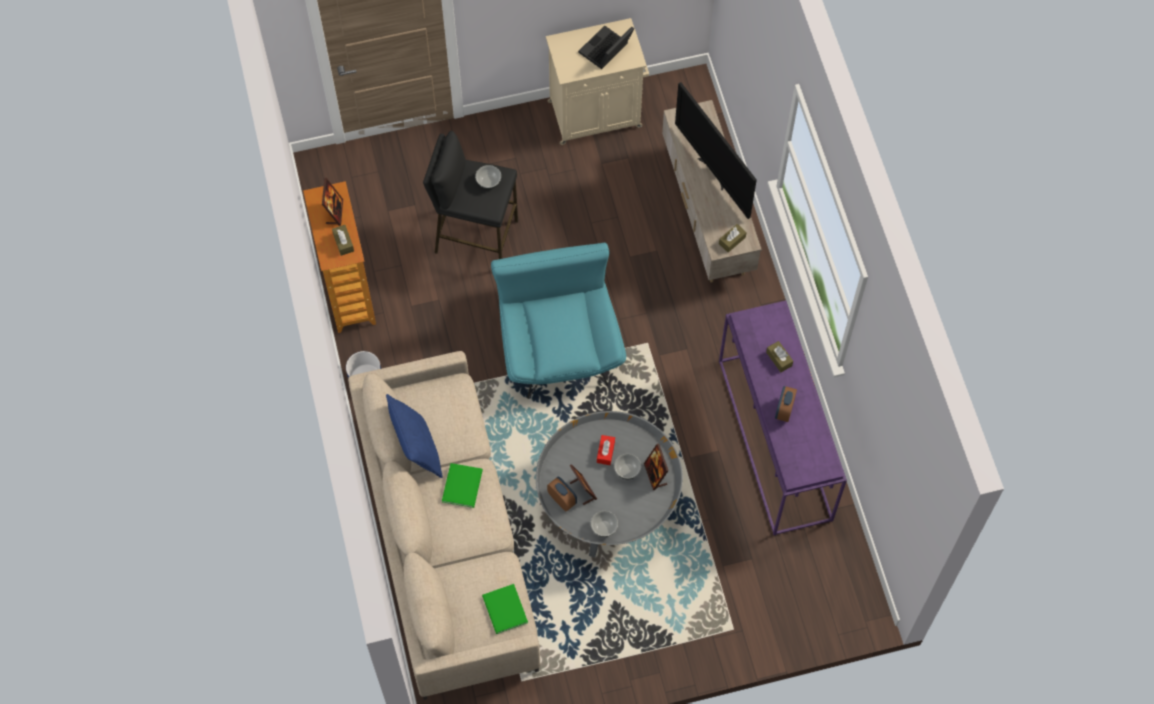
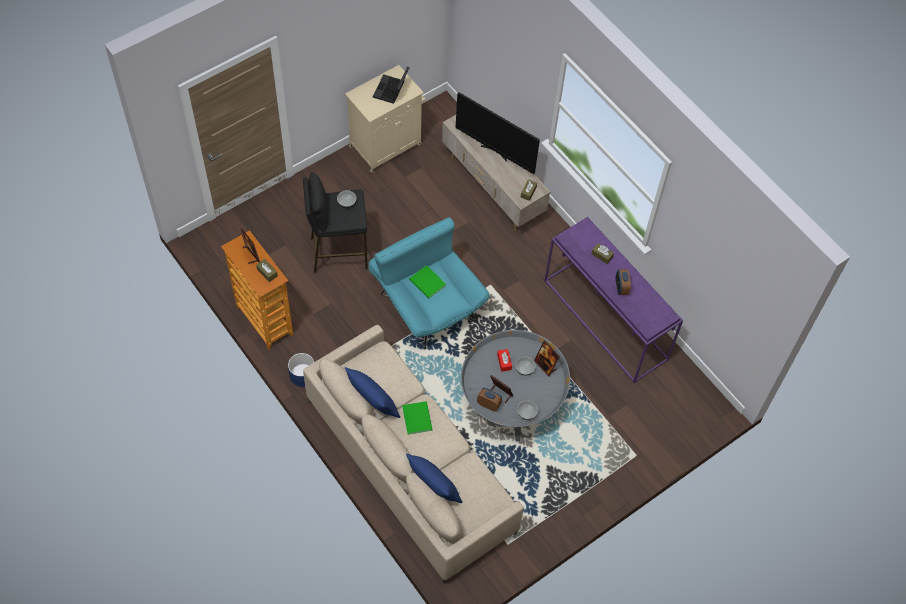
camera: 25 degrees left, 5 degrees down
green book [482,584,528,634] -> green book moved to [409,265,446,299]
none -> blue pillow [406,454,463,503]

